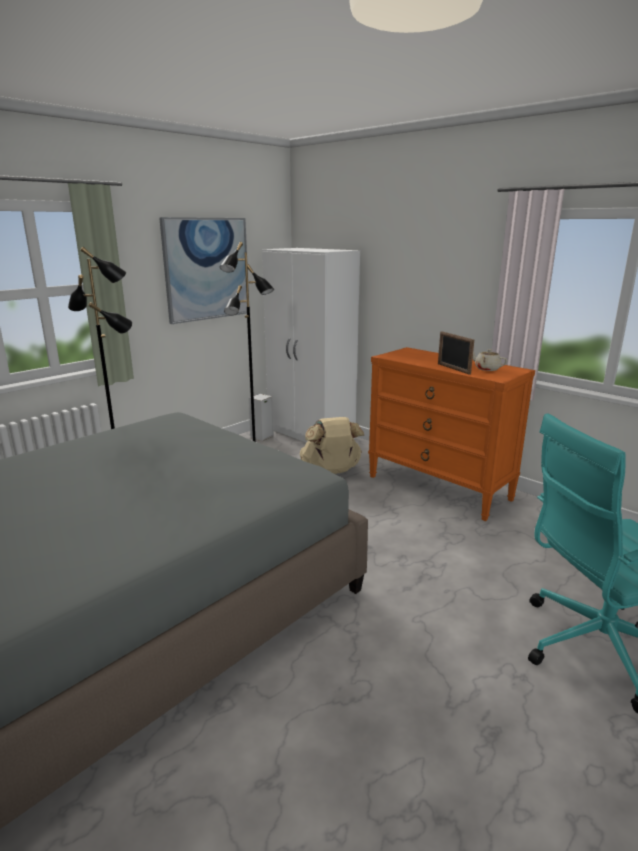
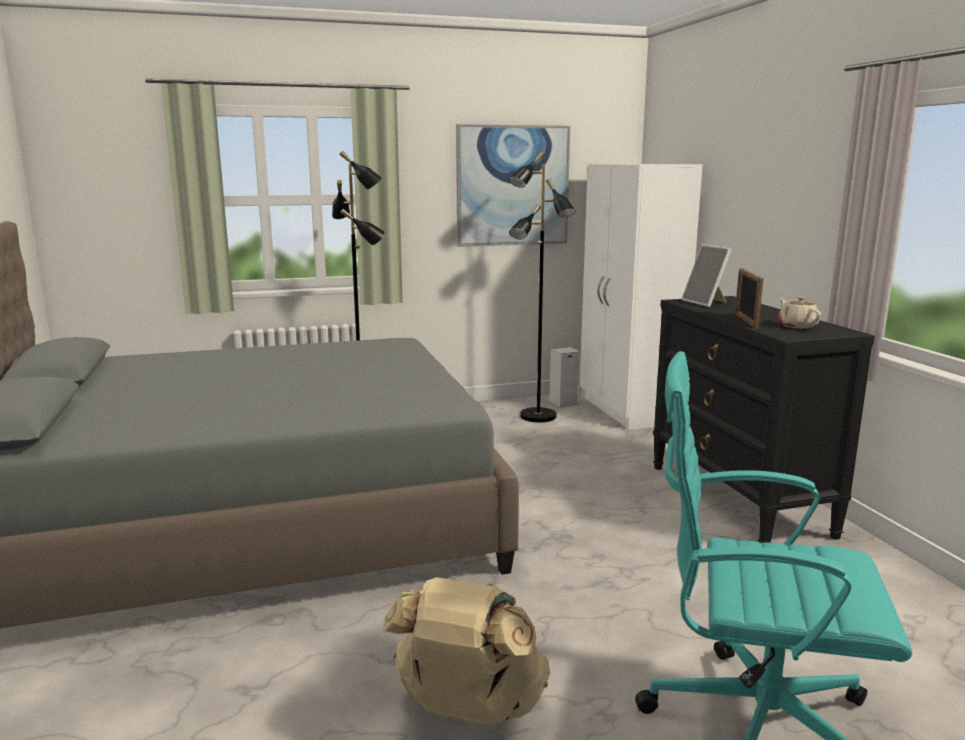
camera: 30 degrees right, 5 degrees down
beige backpack [300,417,364,474] -> beige backpack moved to [382,577,550,726]
orange dresser [368,347,535,521] -> black dresser [653,296,875,543]
none -> picture frame [681,244,732,307]

